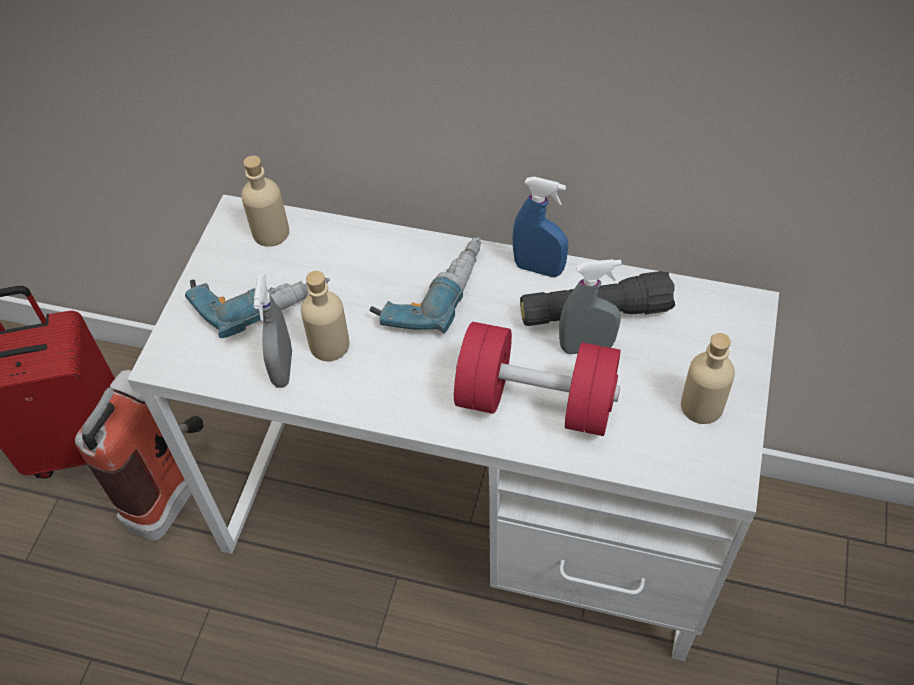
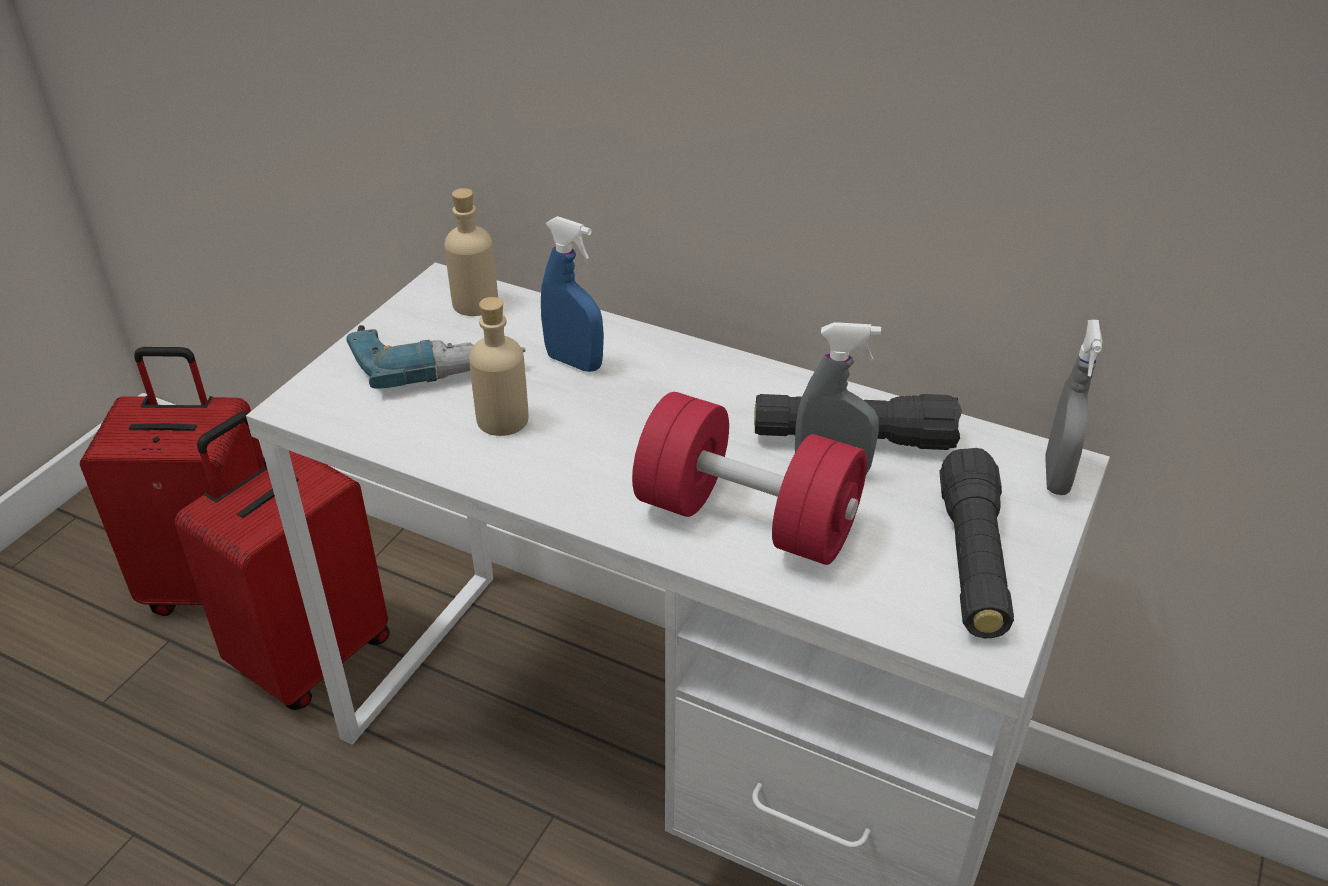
camera: 10 degrees right, 15 degrees down
fire extinguisher [75,370,203,541] -> red suitcase [175,412,390,710]
grey spray bottle [254,274,292,388] -> grey spray bottle moved to [1045,320,1102,495]
power drill [370,237,481,334] -> none
blue spray bottle [512,177,568,277] -> blue spray bottle moved to [541,216,604,372]
beige bottle [681,333,735,424] -> black flashlight [939,448,1014,638]

